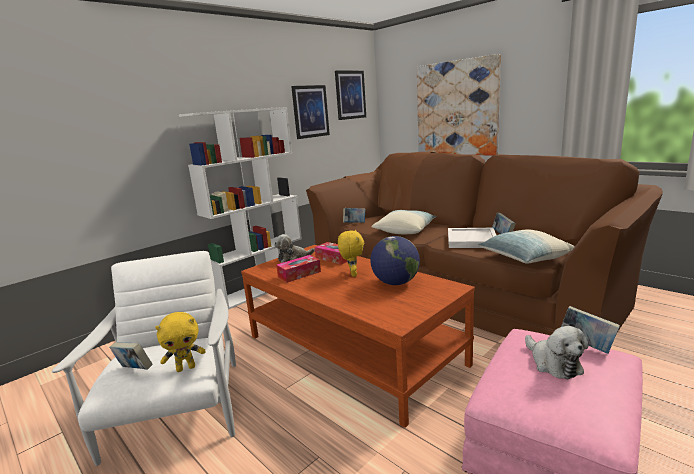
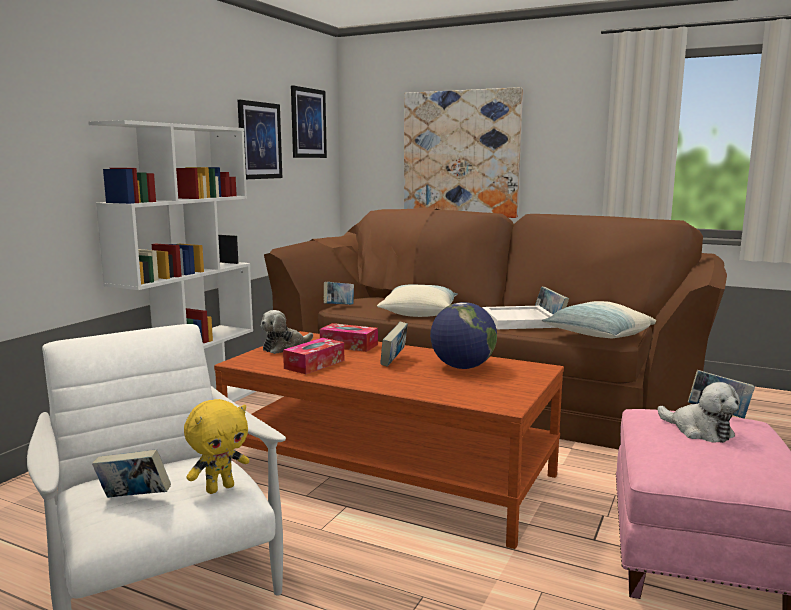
camera: 20 degrees left, 5 degrees down
yellow plush toy [338,230,364,277] -> book [380,322,408,367]

